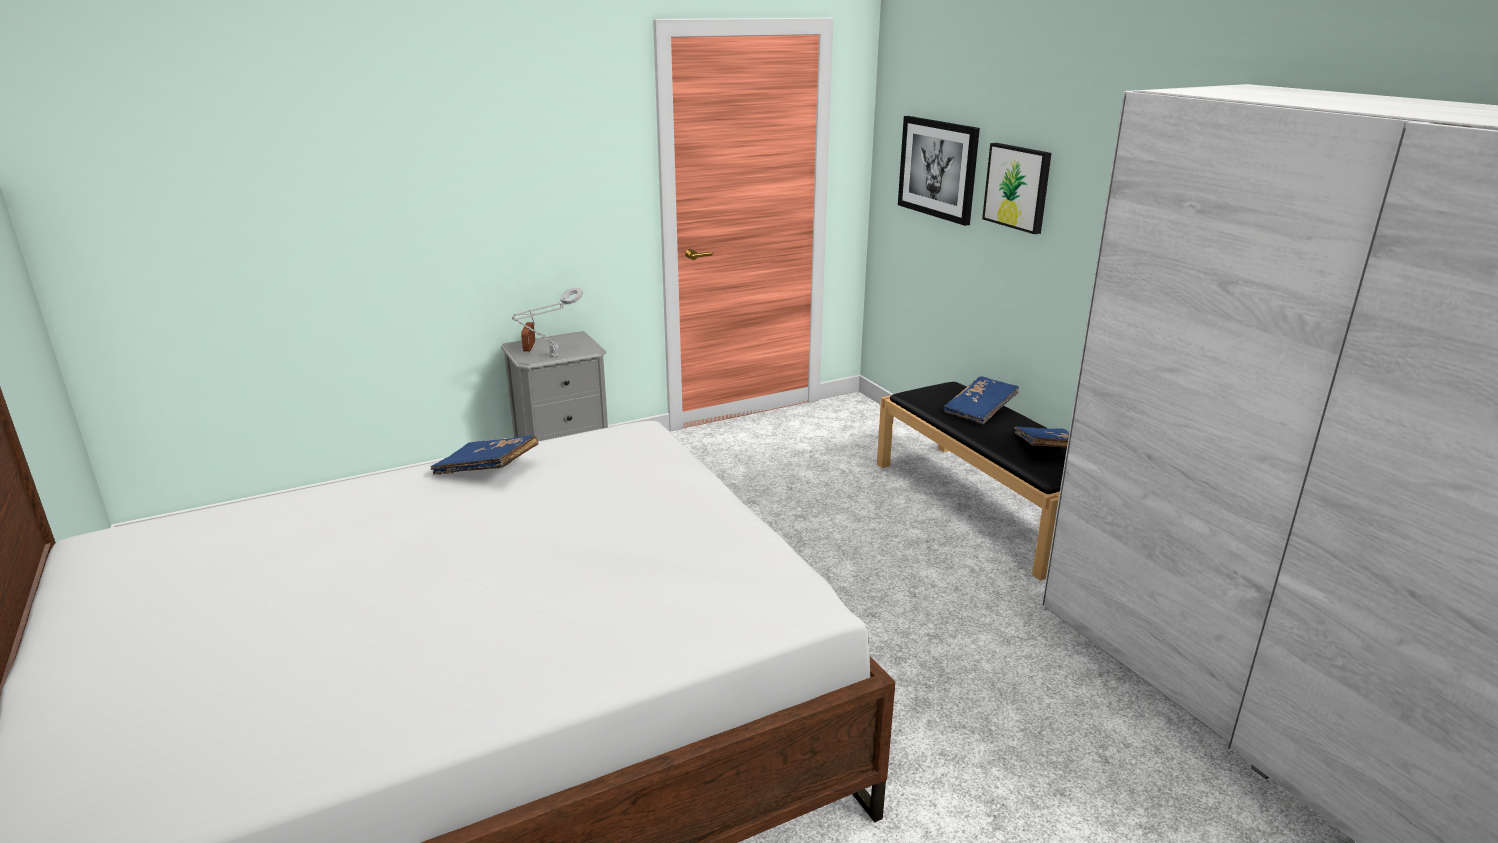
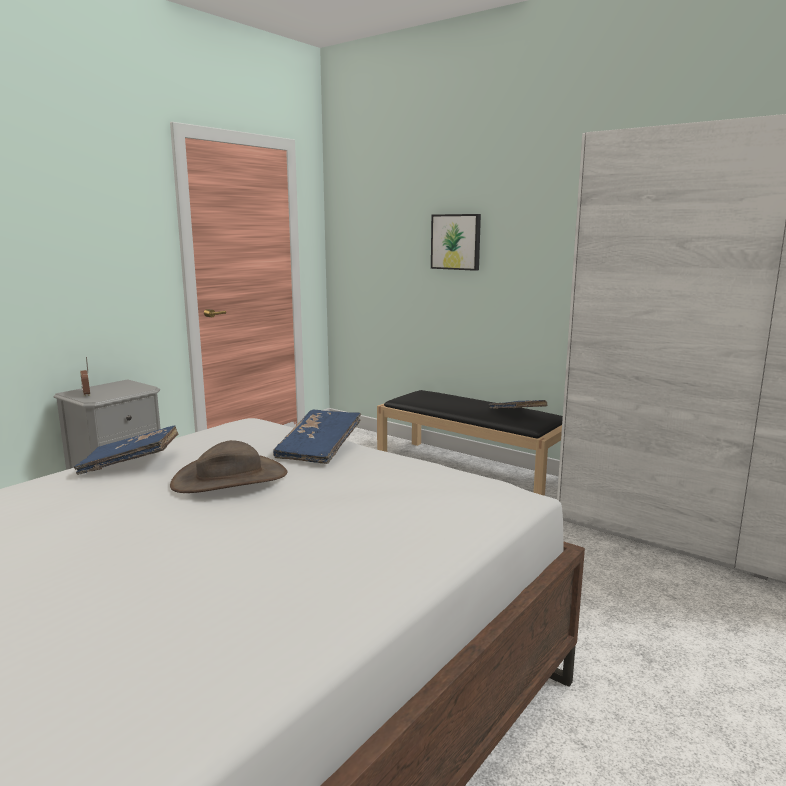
camera: 25 degrees left, 10 degrees down
grey table lamp [512,287,583,357] -> none
picture [898,116,980,226] -> none
blue book [944,376,1019,424] -> blue book moved to [273,410,361,464]
none -> brown hat [170,440,288,493]

